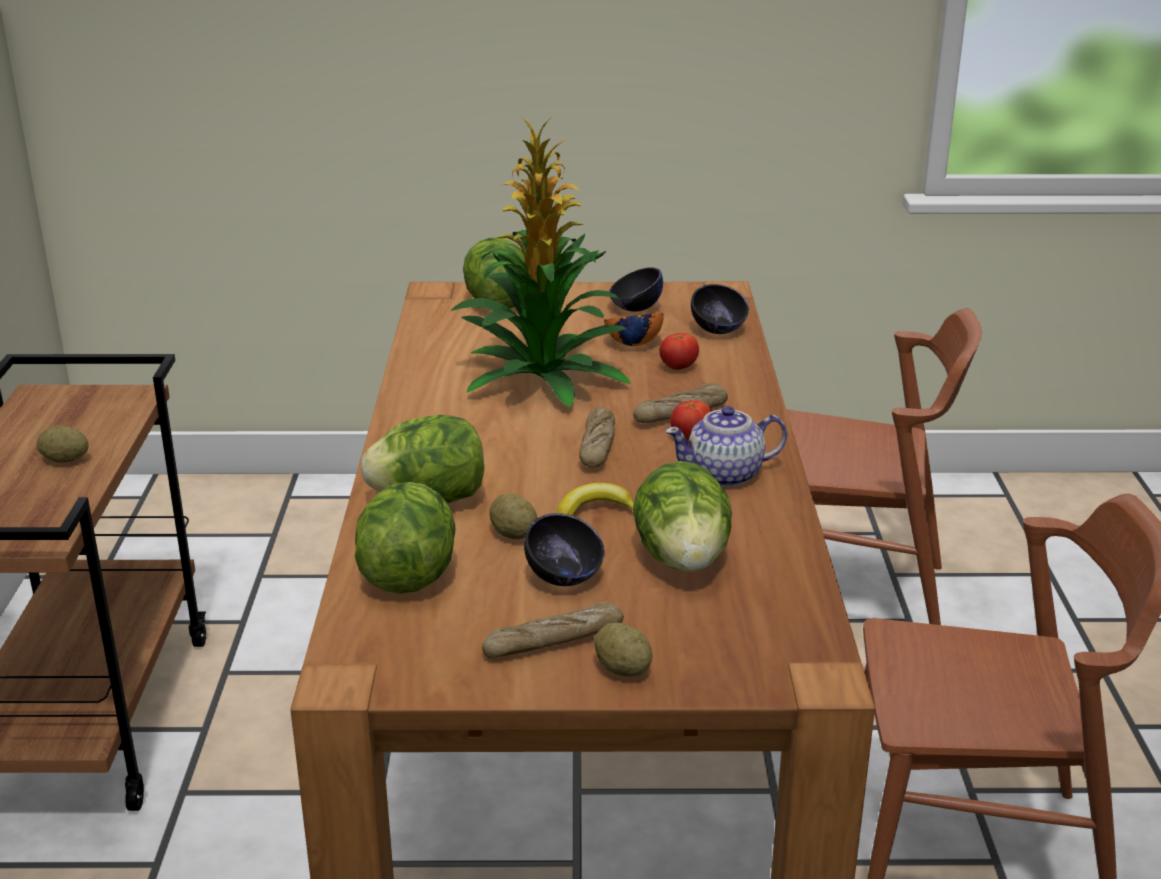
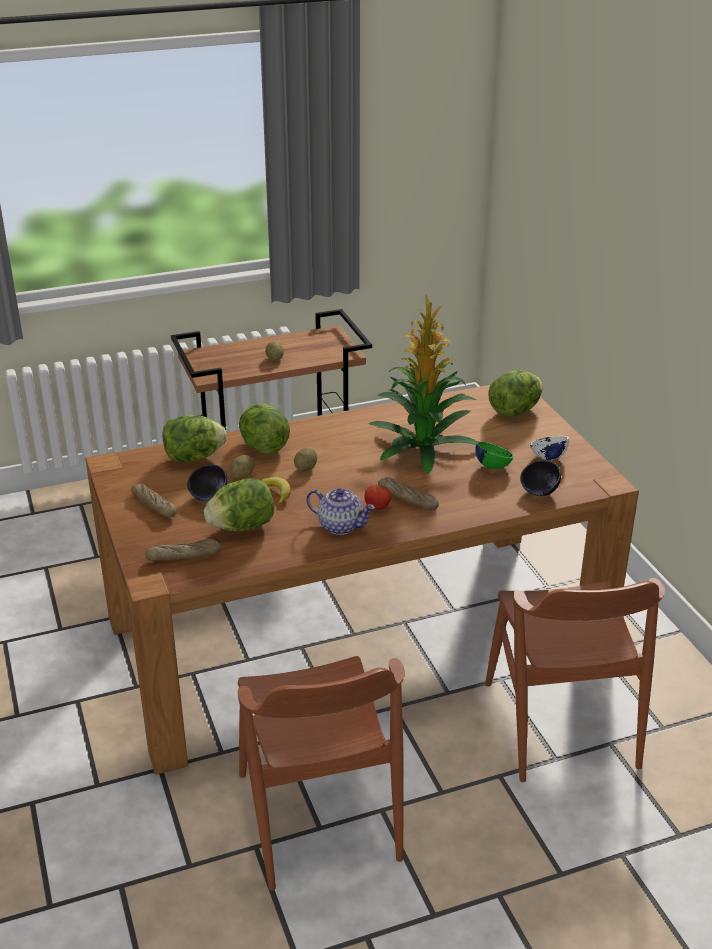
camera: 70 degrees right, 5 degrees up
bread [579,407,615,468] -> bread moved to [145,539,221,561]
potato [594,623,653,677] -> potato moved to [294,447,317,471]
orange bowl [604,313,664,346] -> green bowl [475,441,514,469]
black bowl [609,267,663,312] -> white bowl [530,436,569,460]
tomato [659,333,699,370] -> none
teapot [665,406,787,487] -> teapot turned 150 degrees clockwise [306,488,375,535]

